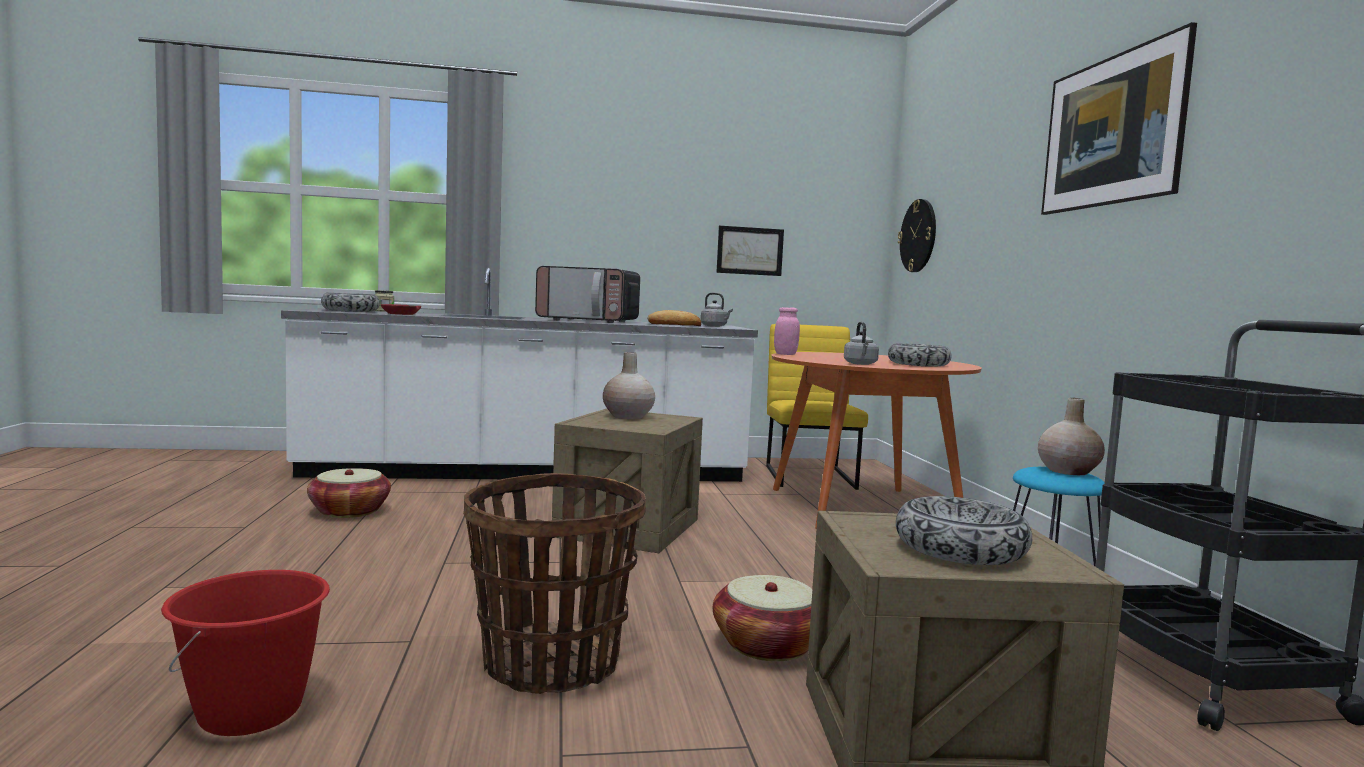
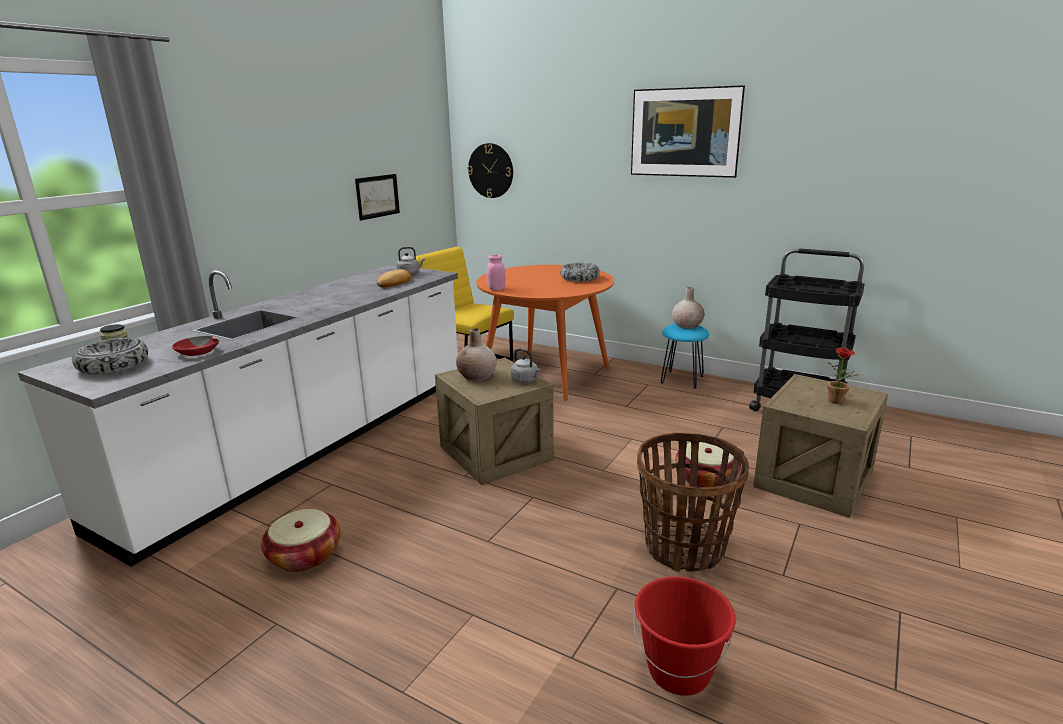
camera: 50 degrees left, 15 degrees up
microwave [535,266,640,323] -> none
grey kettle [844,322,879,365] -> grey kettle moved to [511,348,541,383]
bowl [896,496,1032,565] -> potted plant [827,347,859,404]

